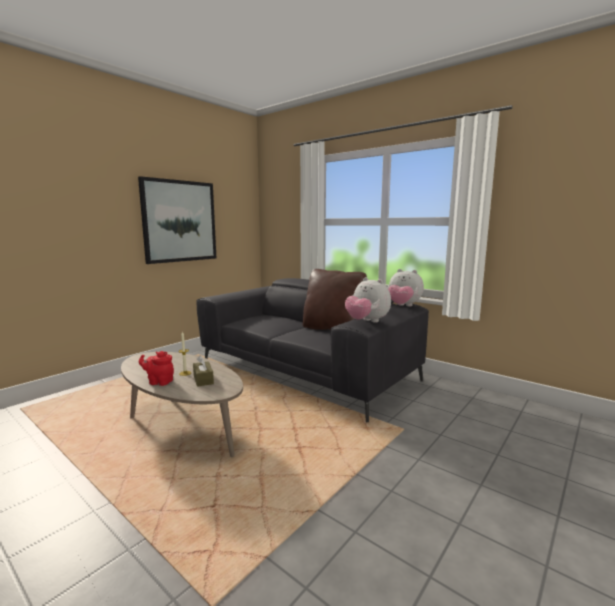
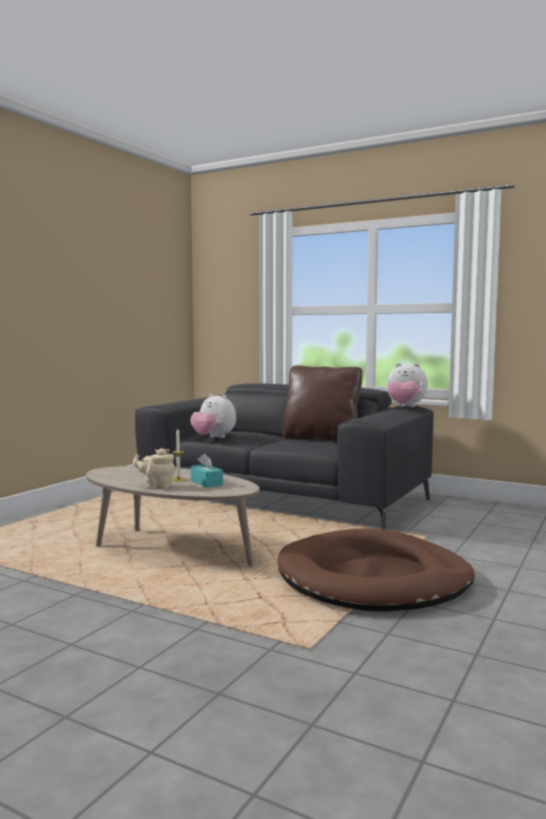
camera: 10 degrees left, 5 degrees down
picture [138,176,216,264] -> none
red teapot [139,351,174,386] -> beige teapot [133,448,176,489]
brown tissue box [193,355,214,387] -> turquoise tissue box [191,453,223,488]
plush toy [345,277,391,323] -> plush toy moved to [190,394,236,438]
none -> brown dog bed [277,529,475,612]

